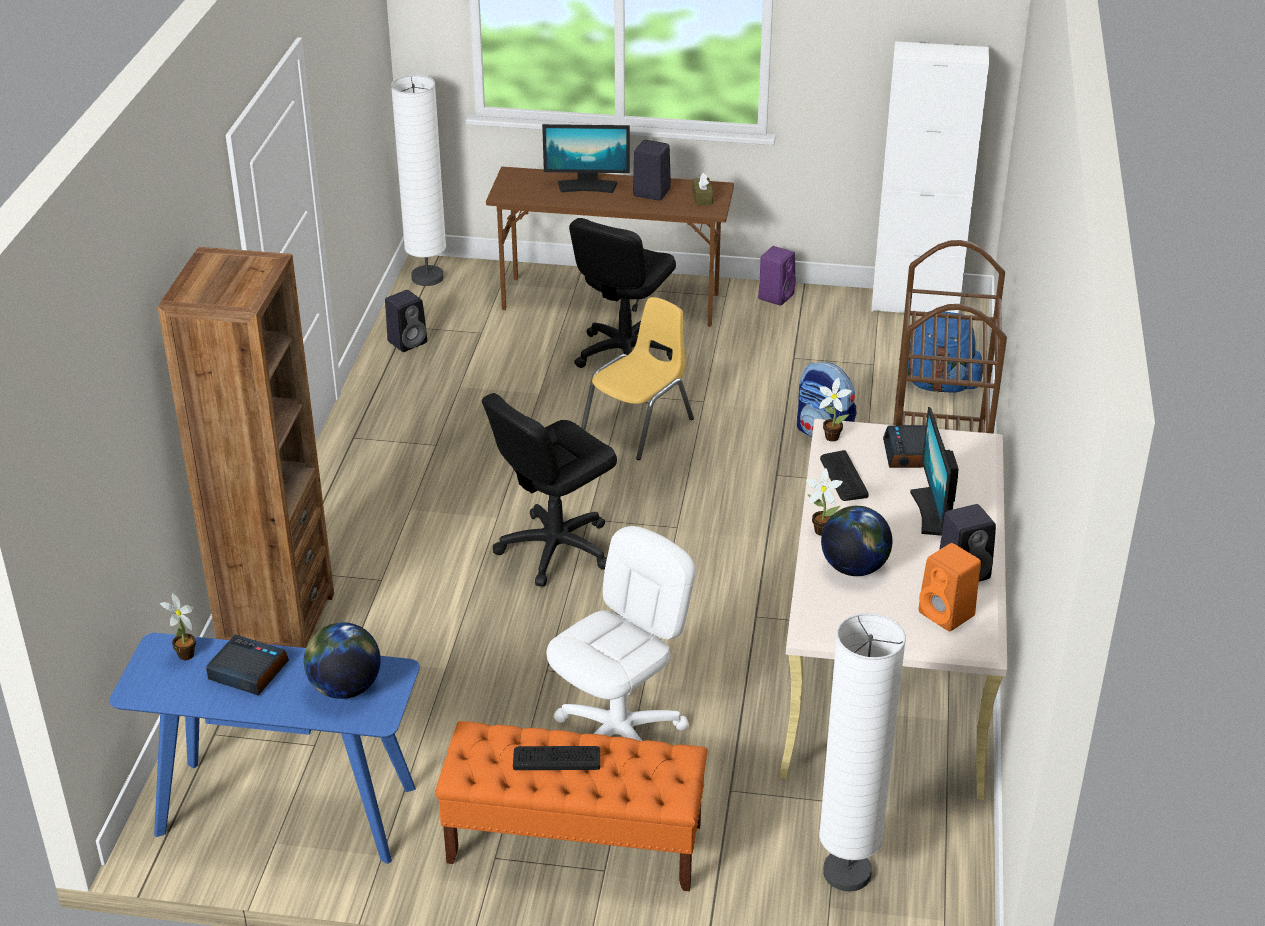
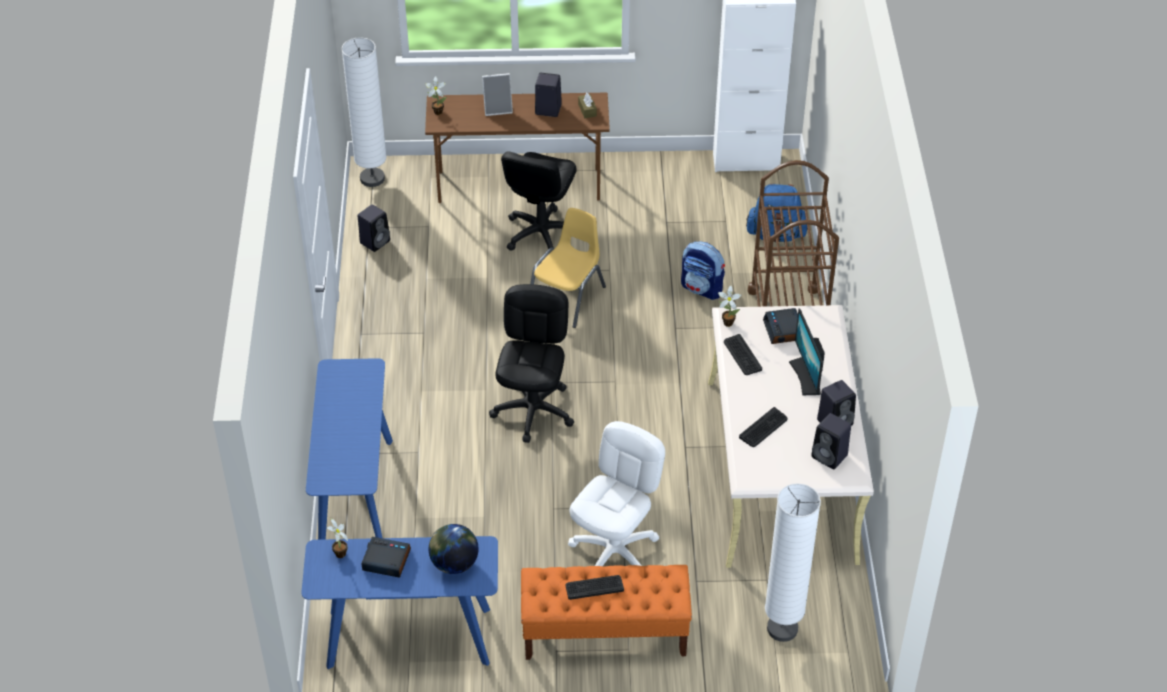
camera: 10 degrees left, 10 degrees up
brown bookcase [158,247,334,648] -> blue console table [306,358,393,540]
black office chair [482,393,617,587] -> black office chair turned 150 degrees clockwise [489,284,574,443]
monitor [542,124,630,193] -> picture frame [482,73,513,116]
purple speaker [758,246,796,306] -> none
potted plant [806,468,843,536] -> potted plant moved to [425,76,447,115]
globe [821,506,892,576] -> keyboard [739,407,788,447]
orange speaker [918,543,981,631] -> black speaker [811,413,851,469]

